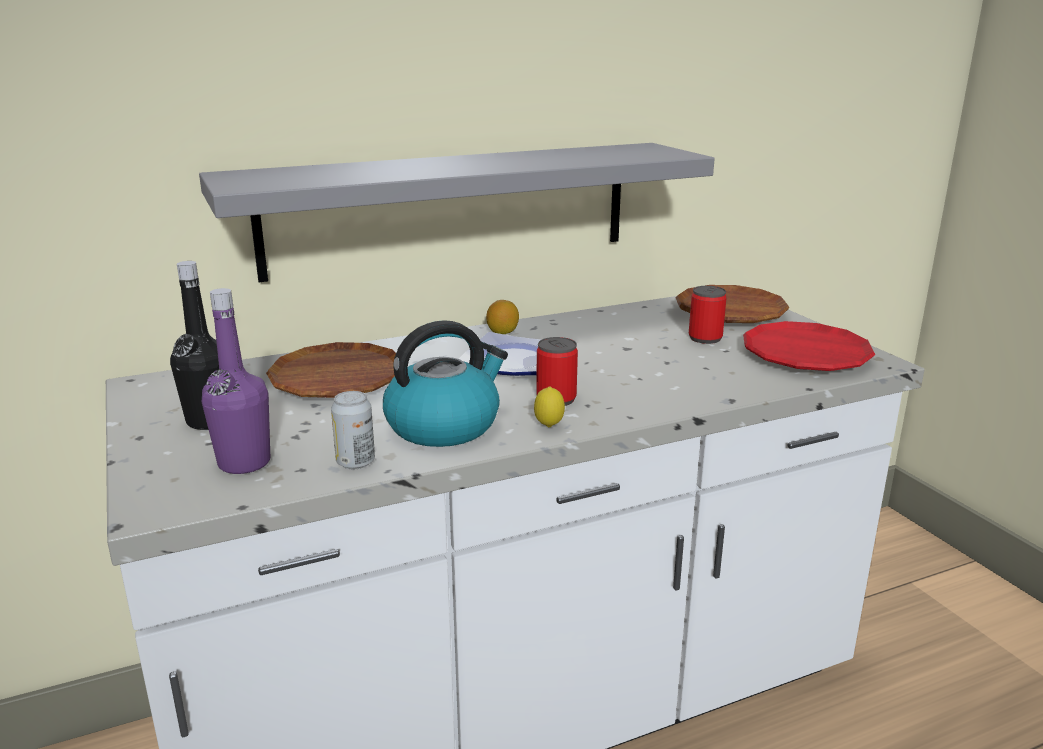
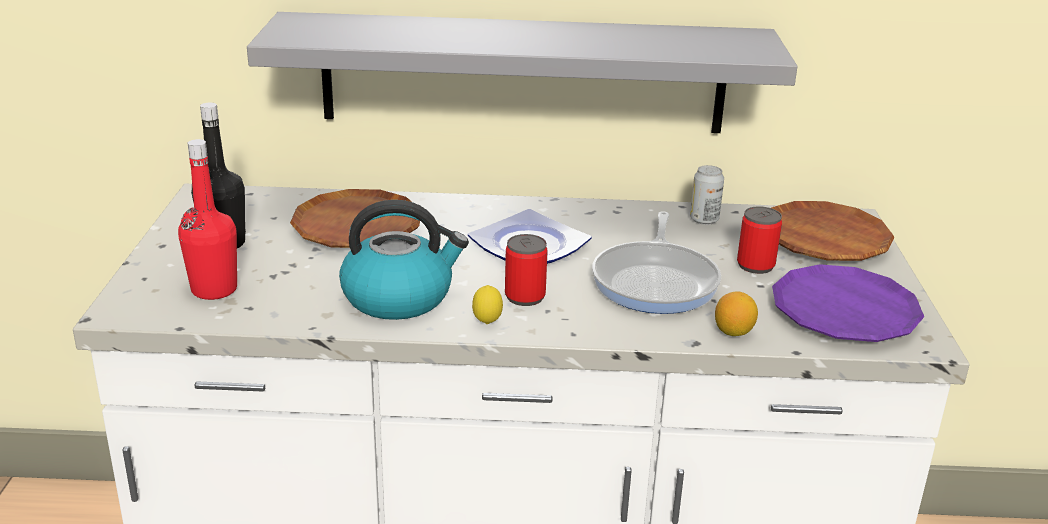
camera: 25 degrees right, 5 degrees up
purple bottle [202,288,270,474] -> red bottle [178,139,237,300]
can [331,391,375,469] -> can moved to [690,165,724,225]
lemon [486,300,519,334] -> lemon moved to [715,291,758,336]
red plate [743,321,875,371] -> purple plate [772,264,924,342]
none -> frying pan [592,212,721,314]

